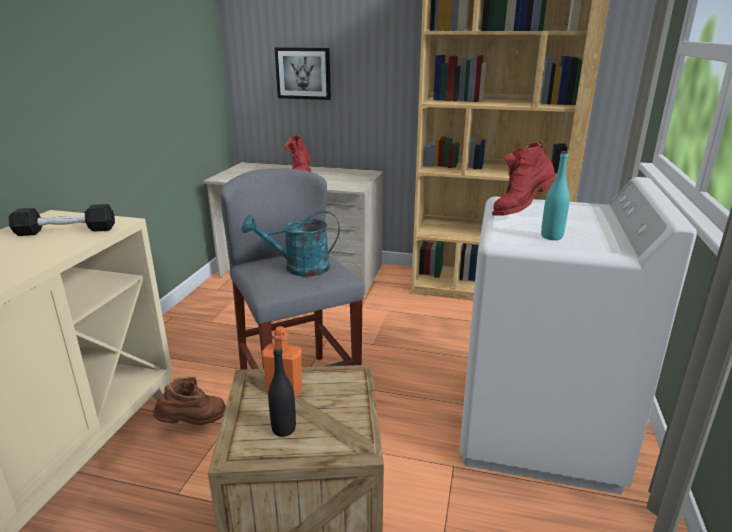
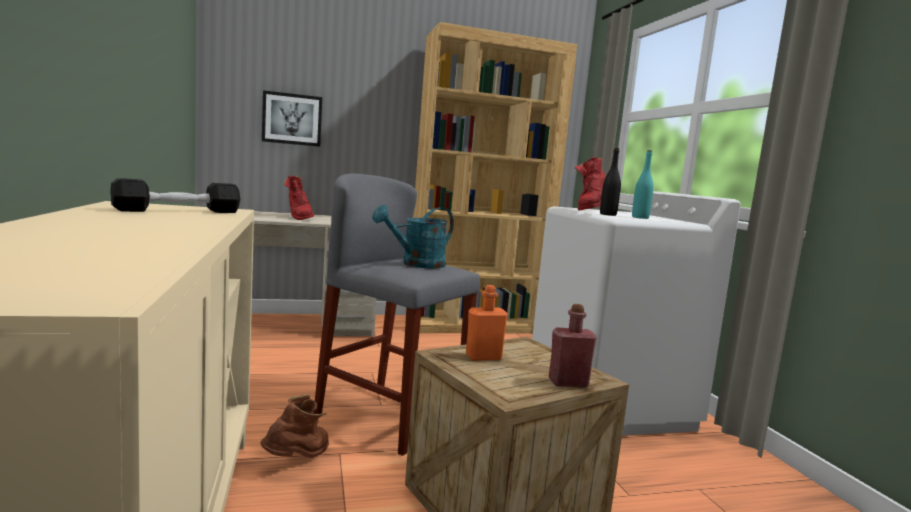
camera: 30 degrees left, 15 degrees down
black bottle [268,346,296,437] -> black bottle moved to [600,148,621,216]
none -> red bottle [548,304,597,387]

